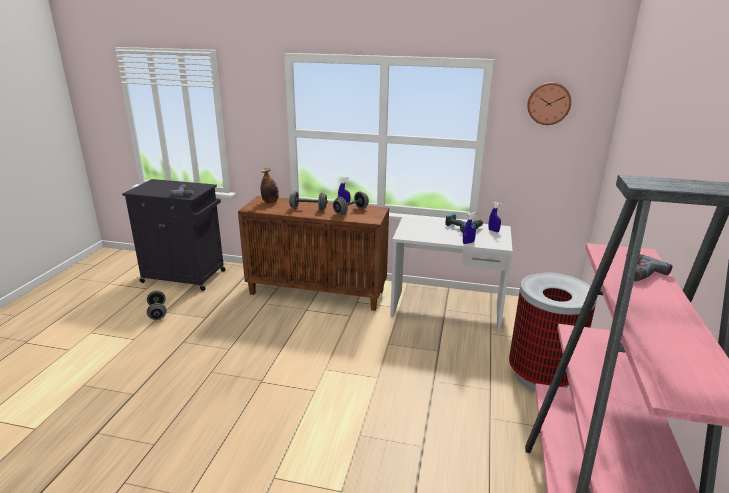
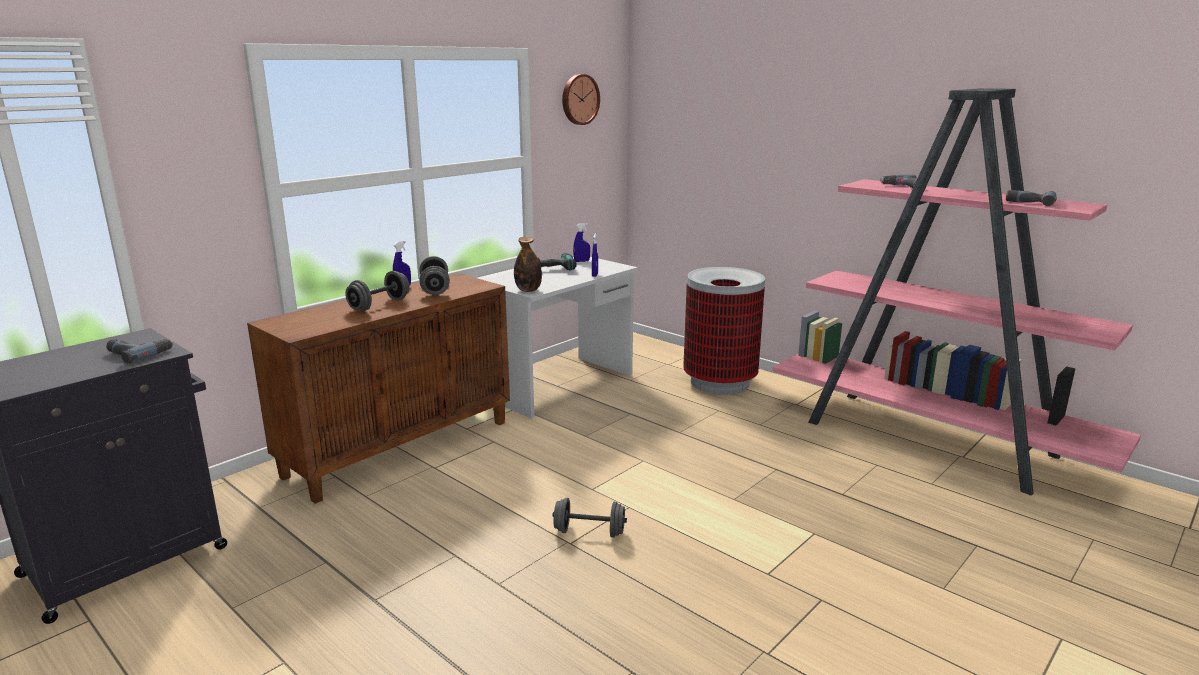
camera: 60 degrees left, 5 degrees down
grey dumbbell [147,291,167,320] -> grey dumbbell moved to [553,498,627,537]
bottle [261,168,279,203] -> bottle moved to [514,237,542,292]
none -> power drill [1006,190,1057,206]

